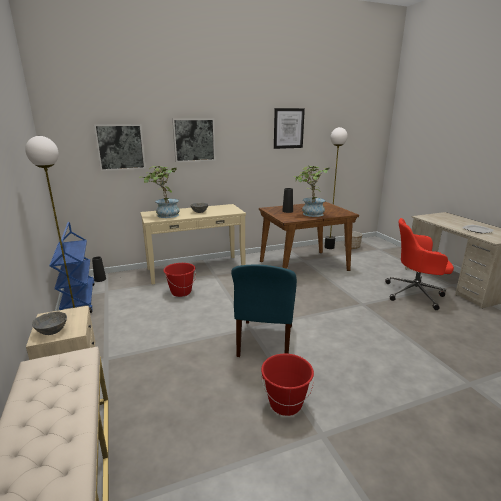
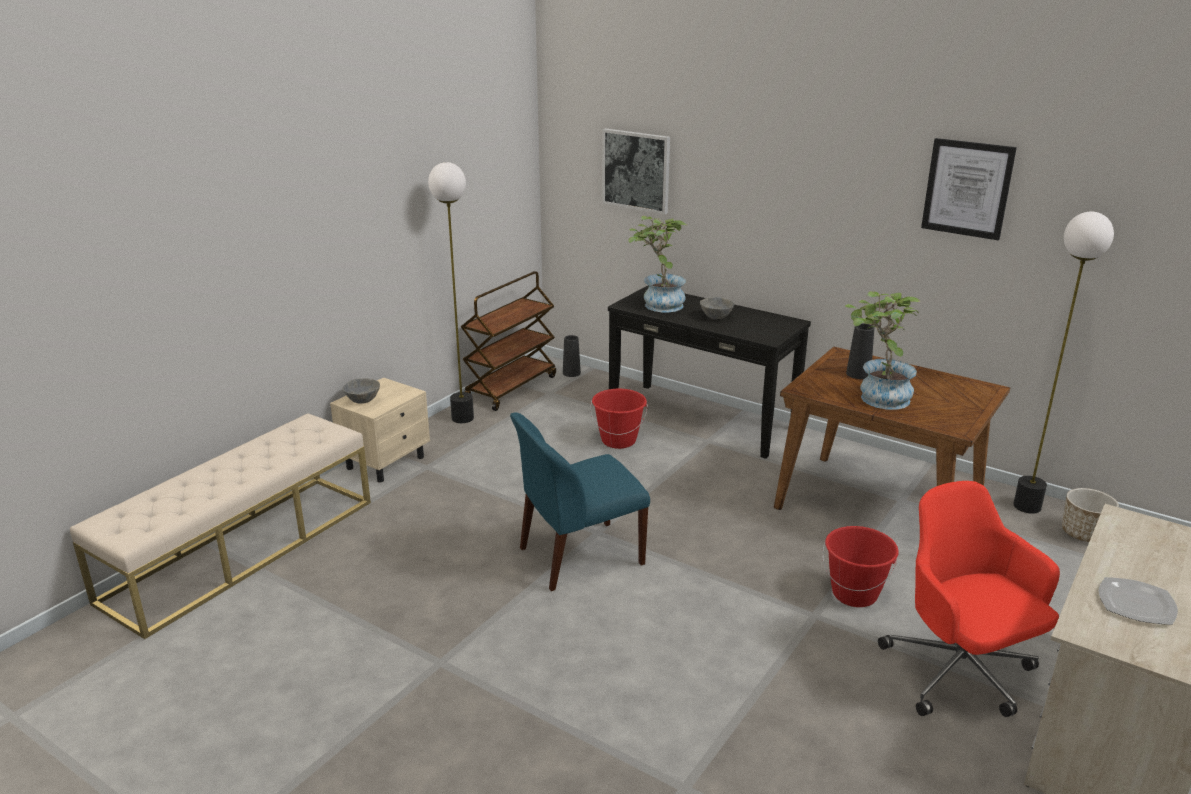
camera: 55 degrees right, 5 degrees up
blue cart [49,222,95,313] -> brown cart [461,271,556,411]
beige console table [140,204,246,284] -> black console table [608,286,811,459]
picture [172,118,216,162] -> none
red bucket [261,354,314,416] -> red bucket moved to [822,526,899,607]

